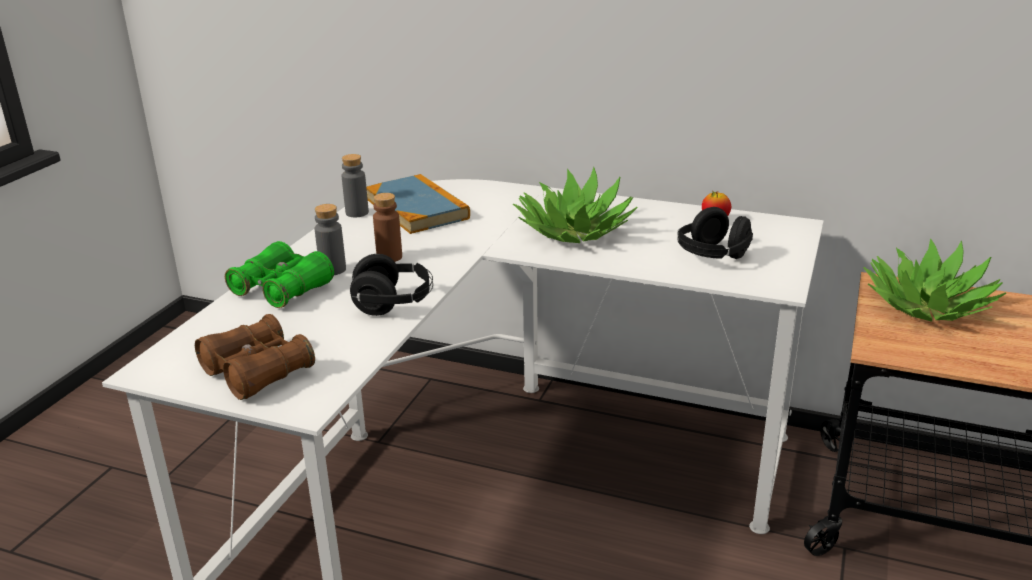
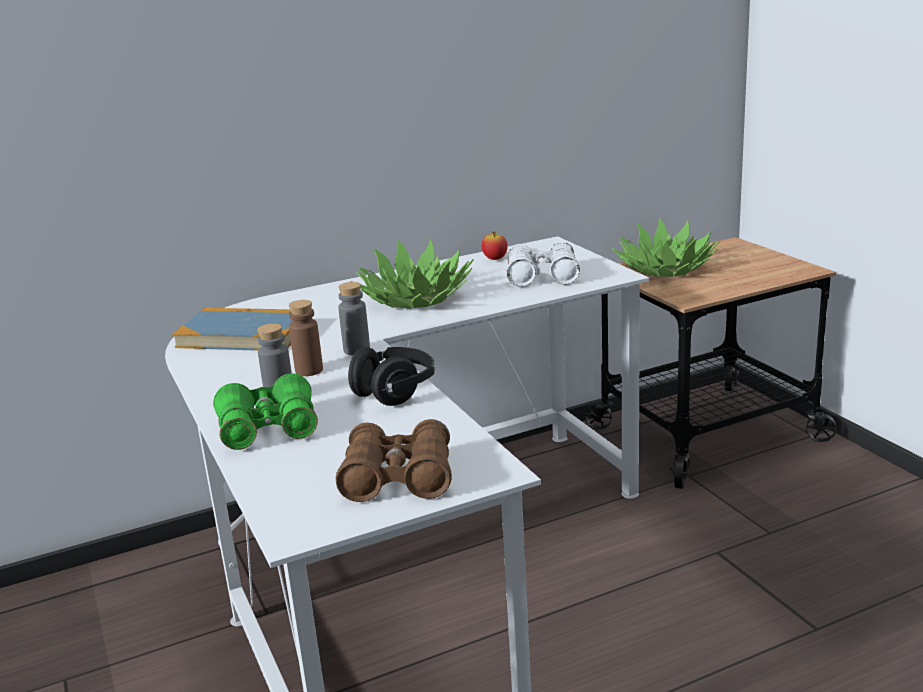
camera: 45 degrees left, 5 degrees down
grey bottle [342,154,369,217] -> grey bottle moved to [338,282,370,355]
black headphones [677,207,753,259] -> white binoculars [506,242,580,287]

